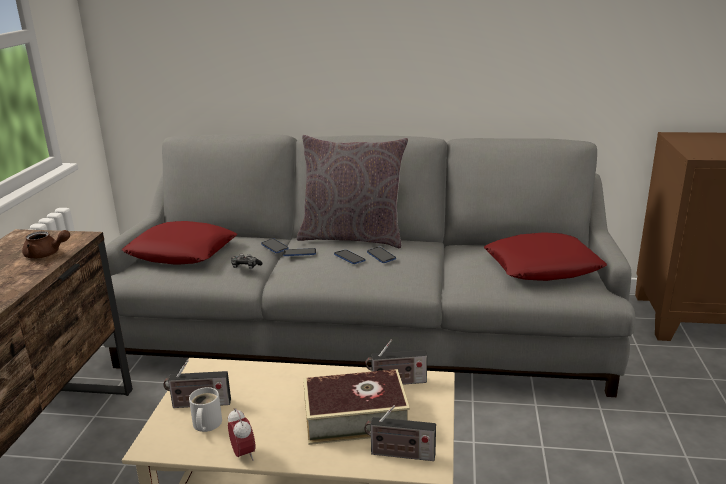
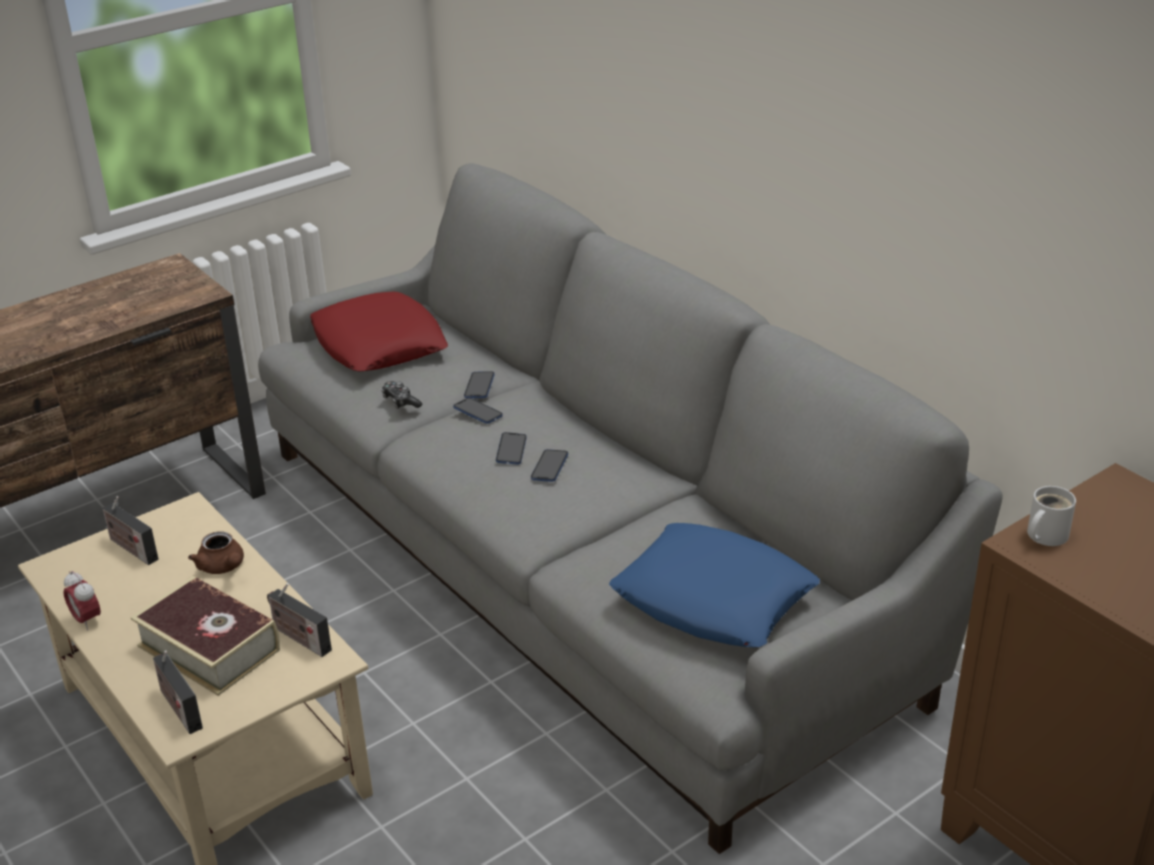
camera: 45 degrees right, 10 degrees up
brown teapot [22,230,70,259] -> brown teapot moved to [188,532,244,574]
white mug [189,387,222,432] -> white mug moved to [1027,486,1076,546]
alarm clock [228,408,256,461] -> alarm clock turned 120 degrees clockwise [63,571,101,630]
grey pillow [297,135,408,248] -> none
red pillow [484,232,607,281] -> blue pillow [609,523,820,647]

